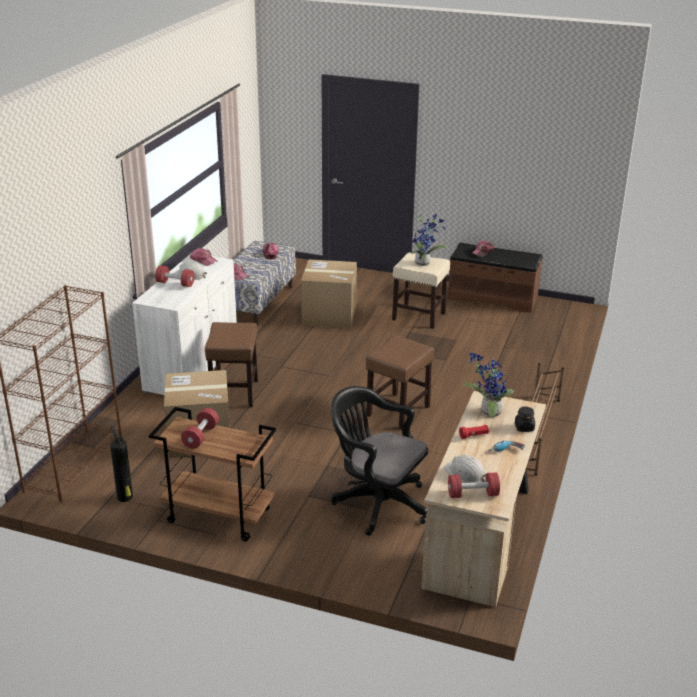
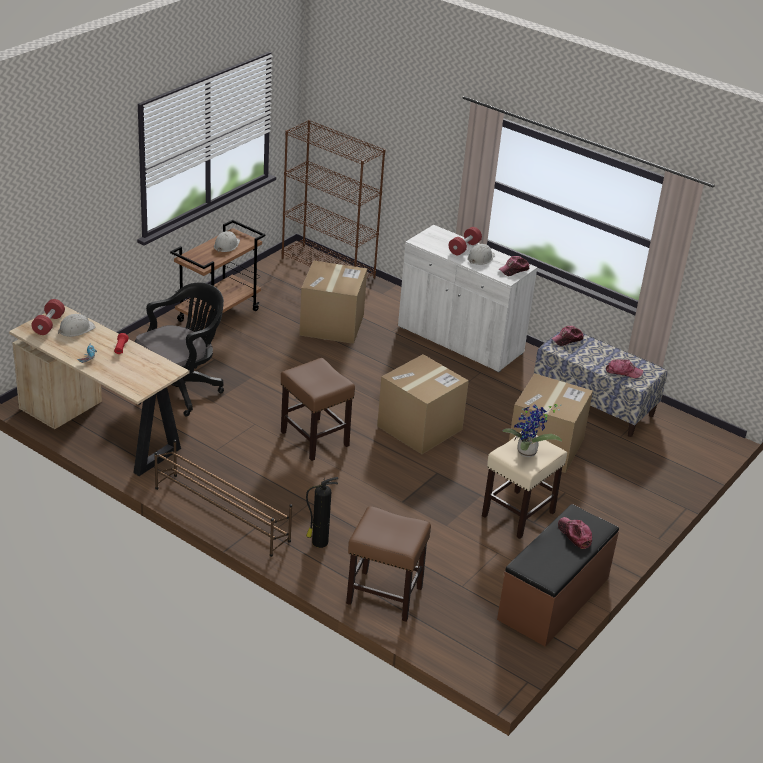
camera: 105 degrees right, 5 degrees up
fire extinguisher [110,426,133,502] -> fire extinguisher moved to [306,477,338,548]
red dumbbell [181,408,219,449] -> white hard hat [214,231,240,253]
brown stool [205,322,258,407] -> brown stool moved to [346,506,431,622]
potted plant [463,353,514,417] -> none
black jar [515,407,535,432] -> none
none -> cardboard box [377,354,469,454]

